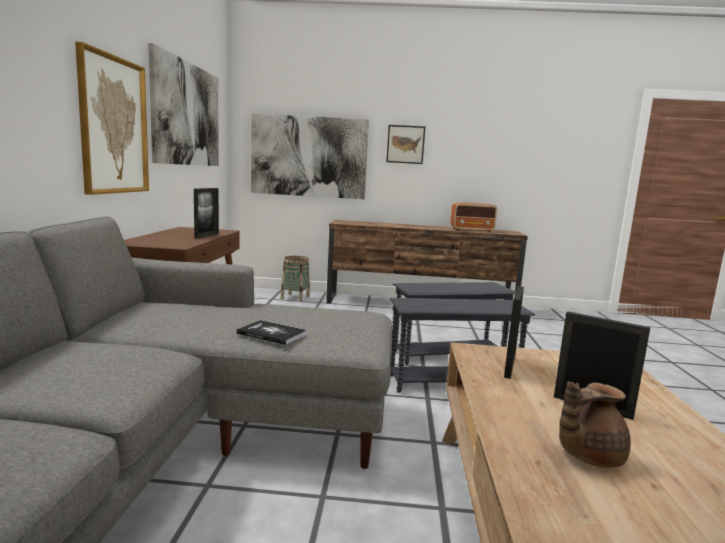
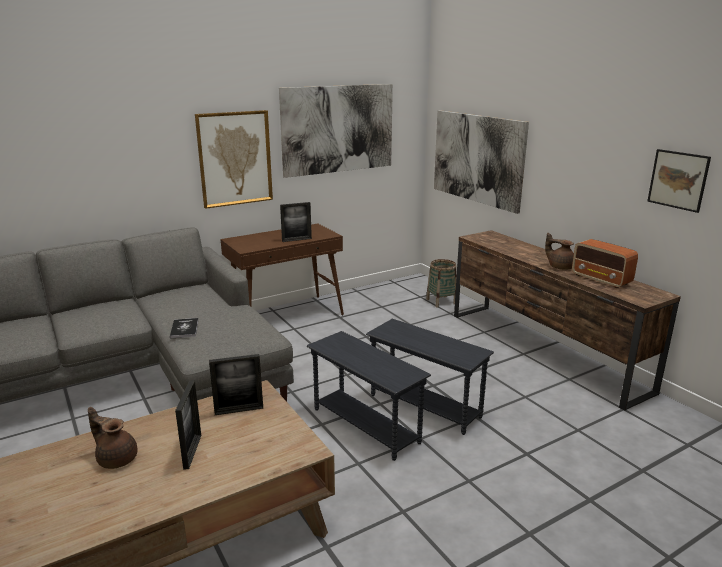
camera: 55 degrees right, 10 degrees up
picture [386,125,425,164] -> picture moved to [647,149,711,213]
none -> brown teapot [545,233,574,270]

